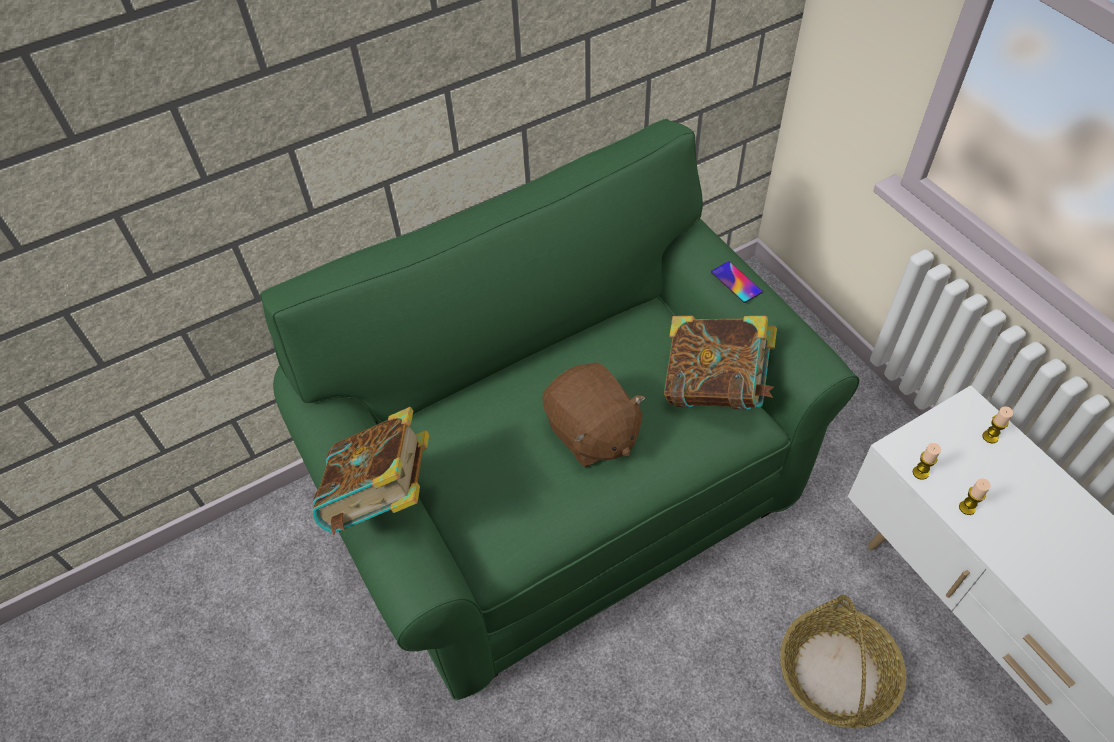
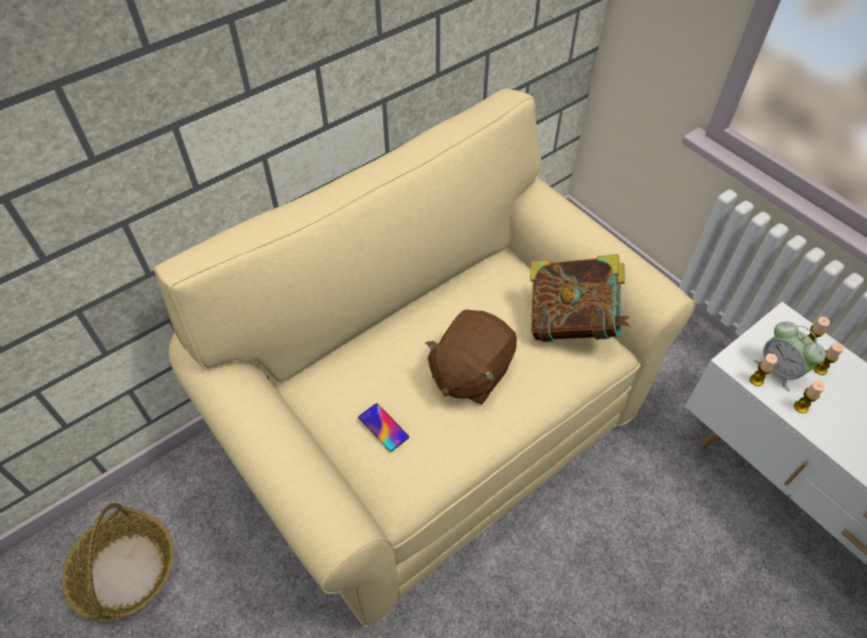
camera: 10 degrees left, 0 degrees up
green sofa [260,119,860,700] -> beige sofa [154,88,696,627]
book [312,407,429,535] -> none
brown plush toy [542,363,646,468] -> brown plush toy turned 75 degrees clockwise [425,309,517,404]
phone [711,261,763,303] -> phone moved to [358,403,409,452]
basket [780,595,906,729] -> basket moved to [62,503,174,621]
none -> alarm clock [754,322,826,391]
none -> candle [813,343,844,375]

